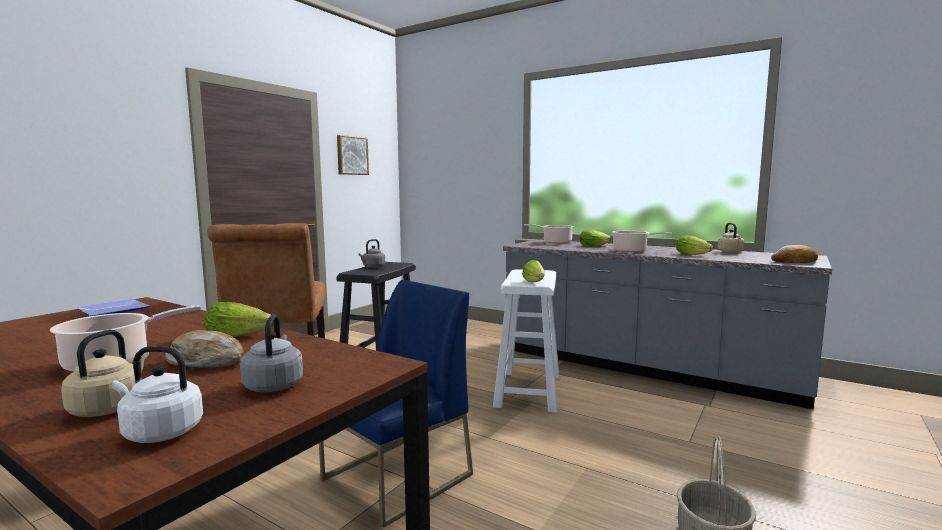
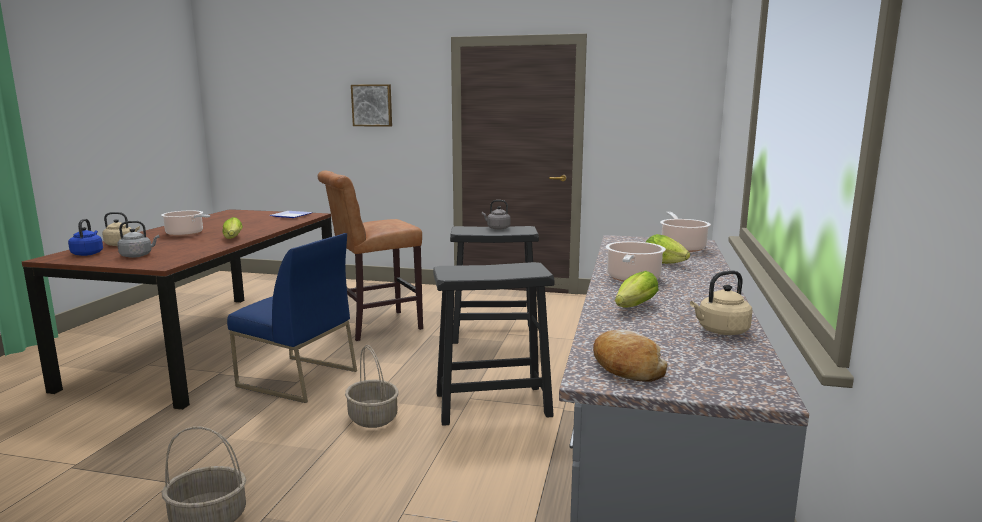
camera: 70 degrees right, 5 degrees up
white kettle [112,346,203,443] -> blue kettle [68,219,103,256]
bread [165,330,244,368] -> none
picture [337,135,369,175] -> picture moved to [351,84,392,127]
white stool [493,269,559,413] -> black stool [433,262,555,426]
lettuce [522,260,545,282] -> none
none -> basket [345,345,398,428]

